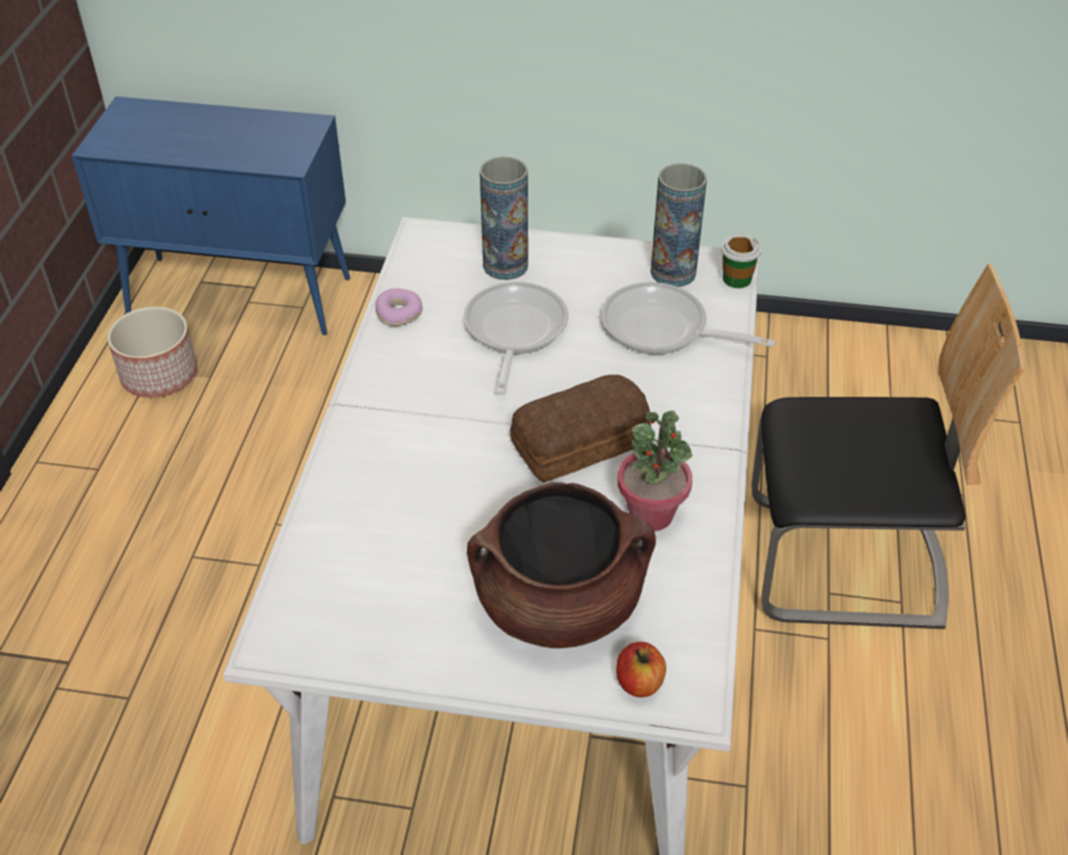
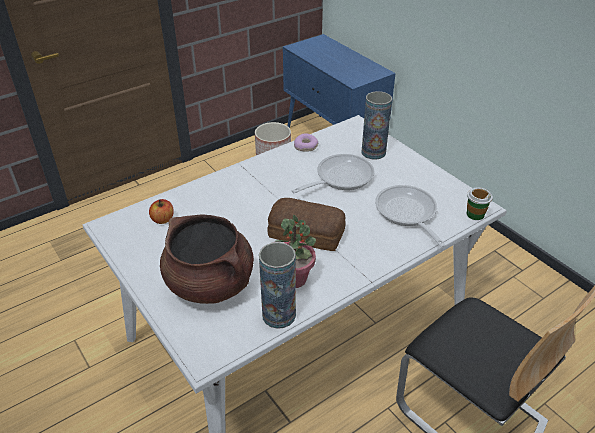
camera: 45 degrees right, 5 degrees down
apple [616,642,666,697] -> apple moved to [149,199,174,224]
vase [651,163,707,287] -> vase moved to [259,242,296,329]

